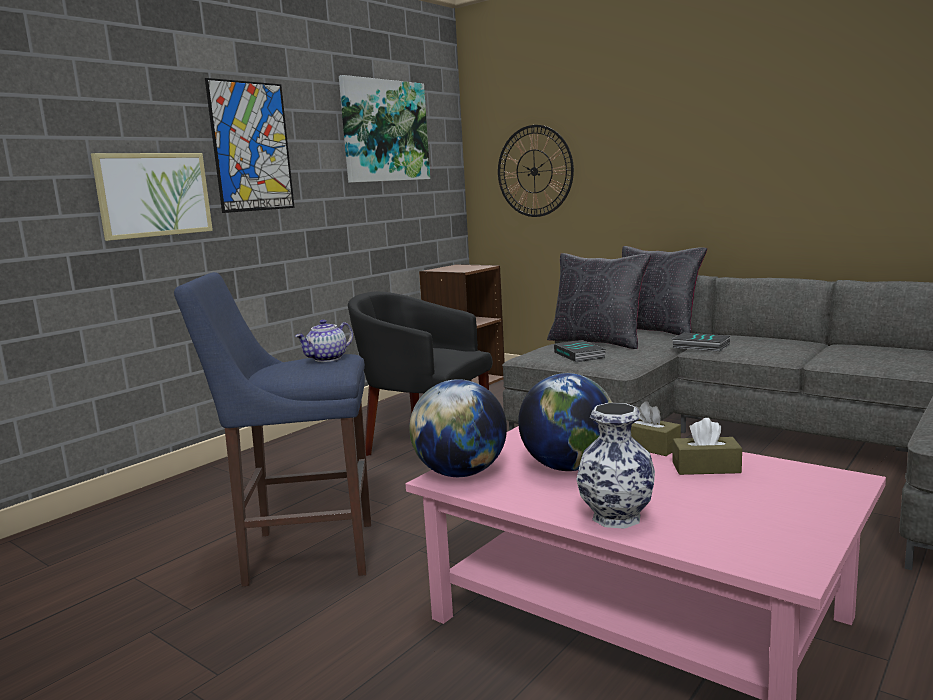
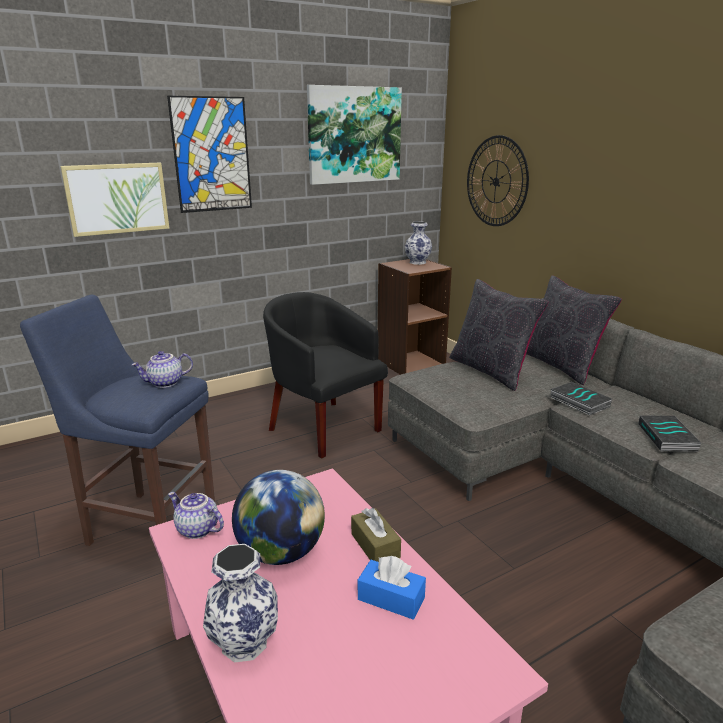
camera: 20 degrees right, 10 degrees up
globe [409,379,507,477] -> teapot [168,492,224,539]
book [554,340,605,362] -> book moved to [638,415,701,452]
brown tissue box [672,418,742,475] -> blue tissue box [358,556,426,620]
none -> vase [405,221,432,265]

